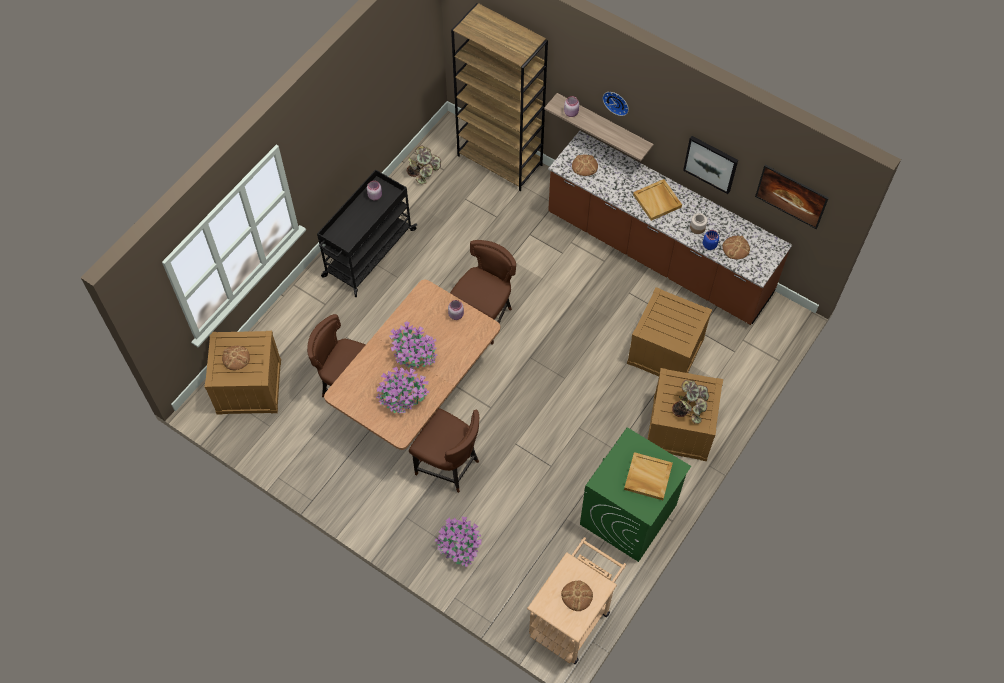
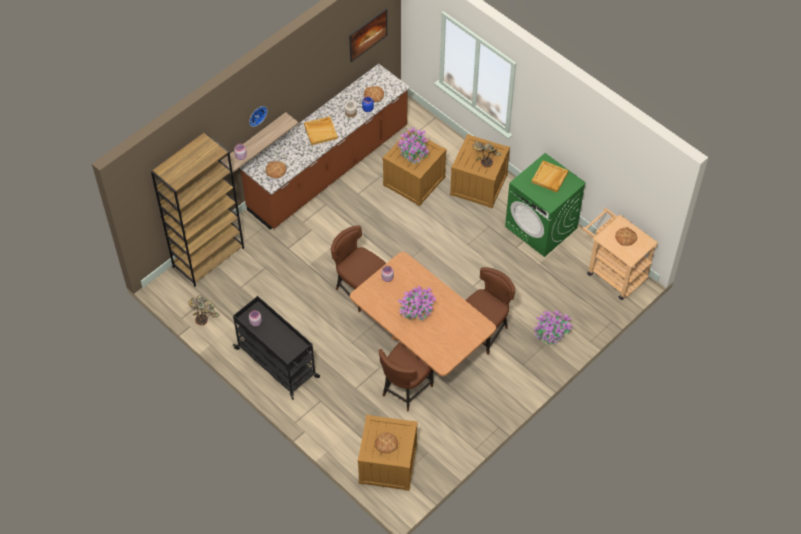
camera: 80 degrees left, 5 degrees down
potted plant [376,367,429,414] -> potted plant moved to [398,127,430,164]
picture [683,136,738,194] -> none

